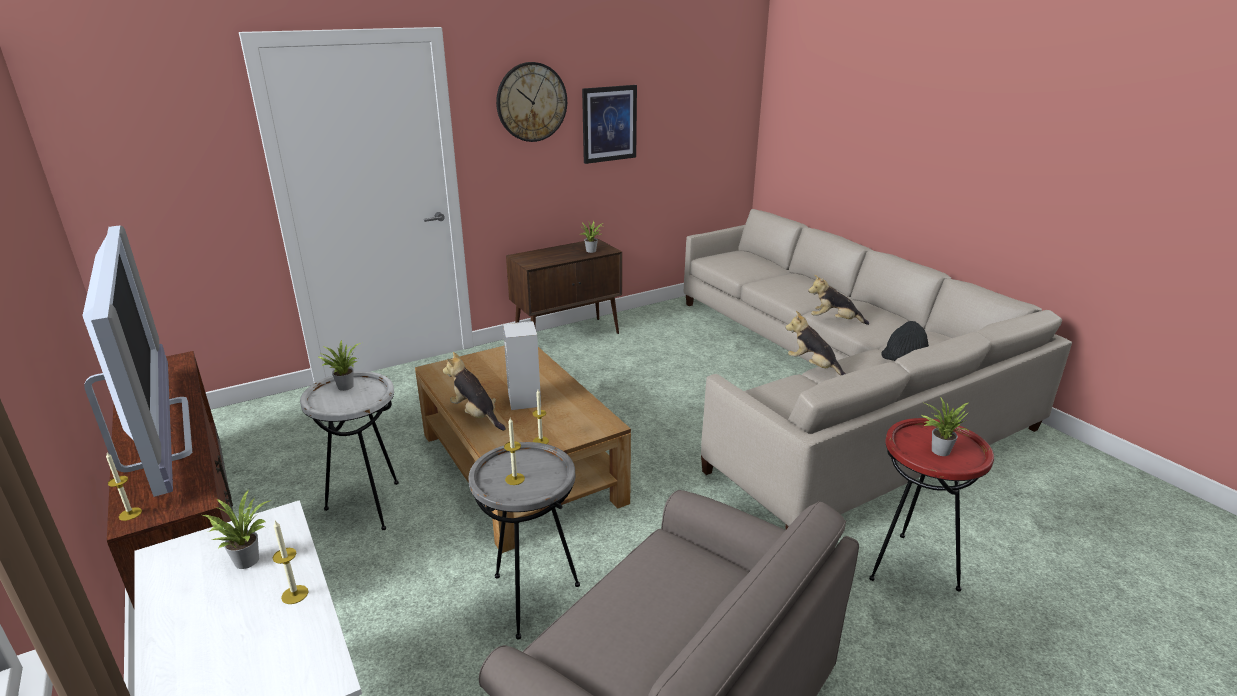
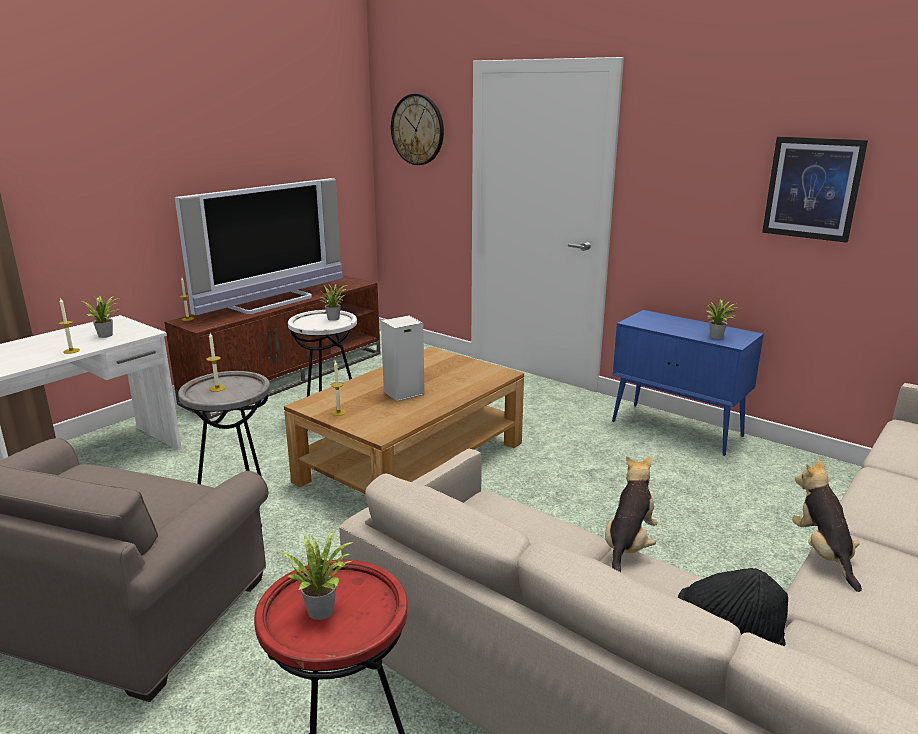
camera: 70 degrees right, 5 degrees down
plush toy [443,352,506,431] -> none
wall clock [496,62,567,142] -> wall clock moved to [391,94,444,165]
brown cabinet [506,239,622,334] -> blue cabinet [612,310,764,456]

